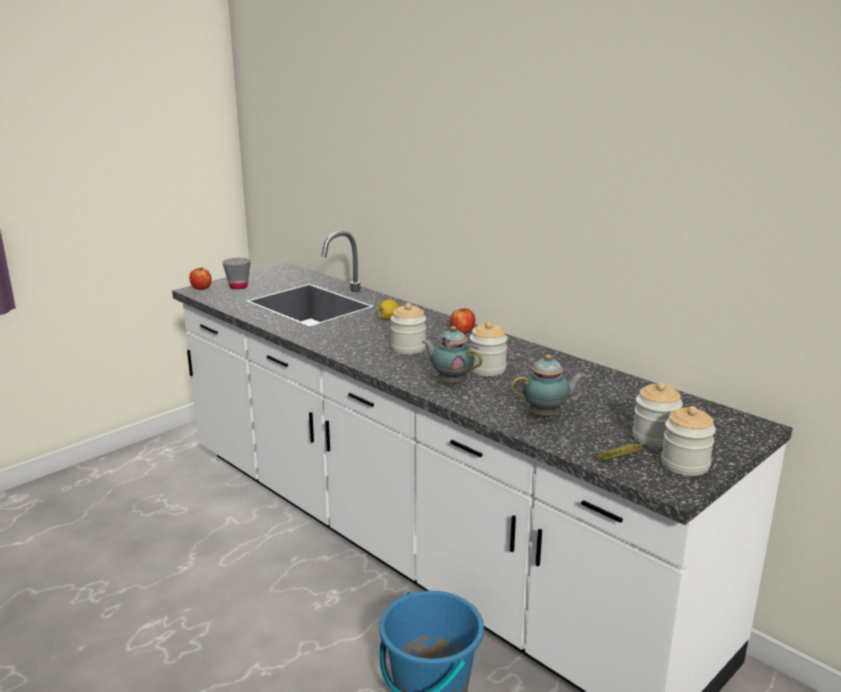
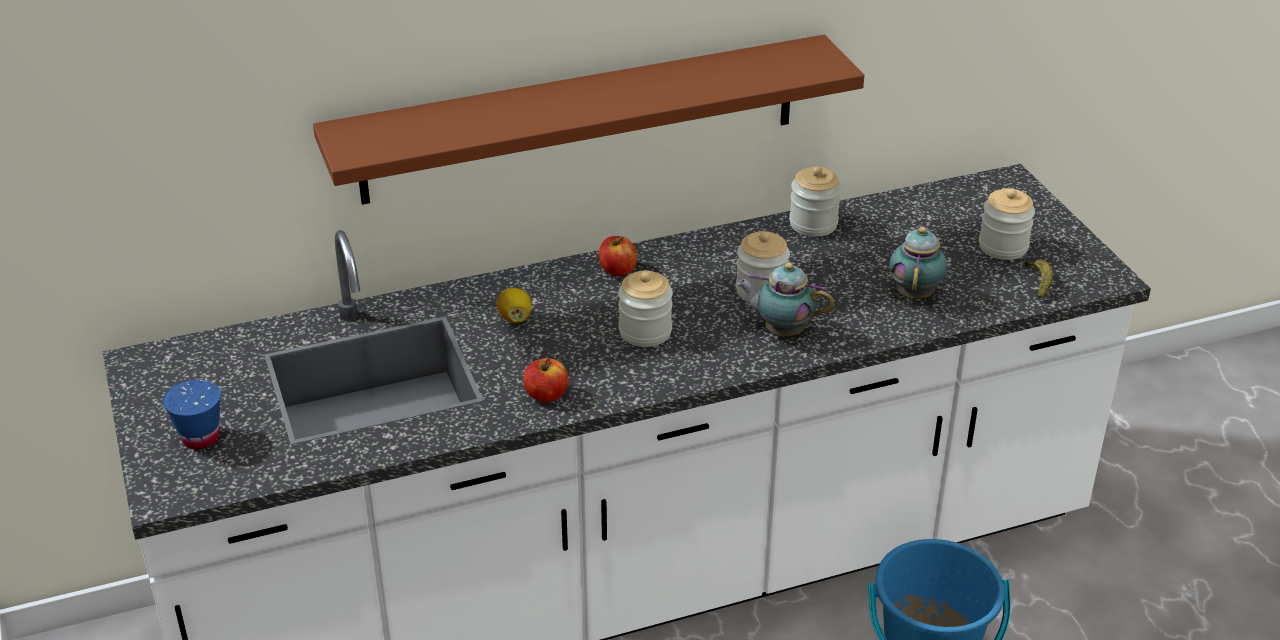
camera: 65 degrees left, 15 degrees up
apple [189,267,211,290] -> apple moved to [523,358,568,402]
grey cup [222,258,251,290] -> blue cup [163,379,221,450]
teapot [423,326,483,384] -> teapot turned 45 degrees clockwise [737,263,834,336]
jar [661,406,716,476] -> jar moved to [789,166,841,237]
none -> brown shelf [313,35,864,205]

